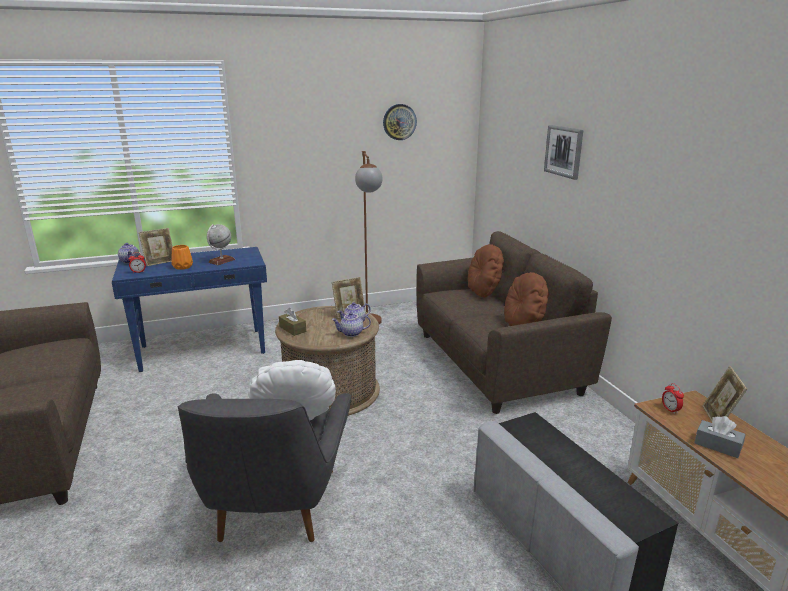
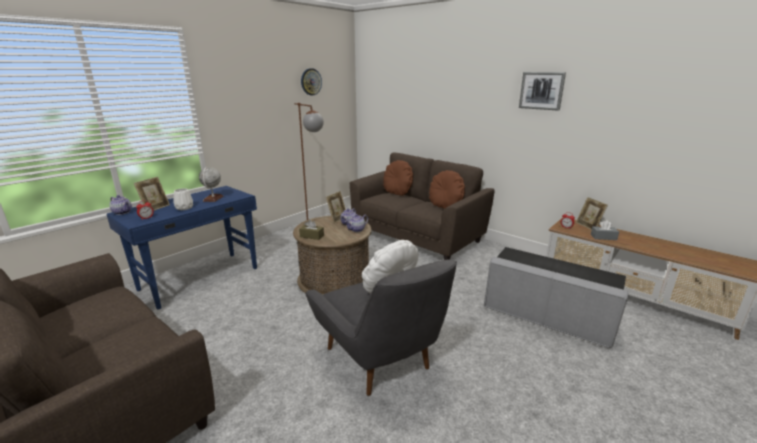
camera: 30 degrees left, 0 degrees up
orange vase [172,245,193,270] -> white vase [174,188,193,210]
picture [544,125,583,180] -> picture moved to [519,72,566,111]

